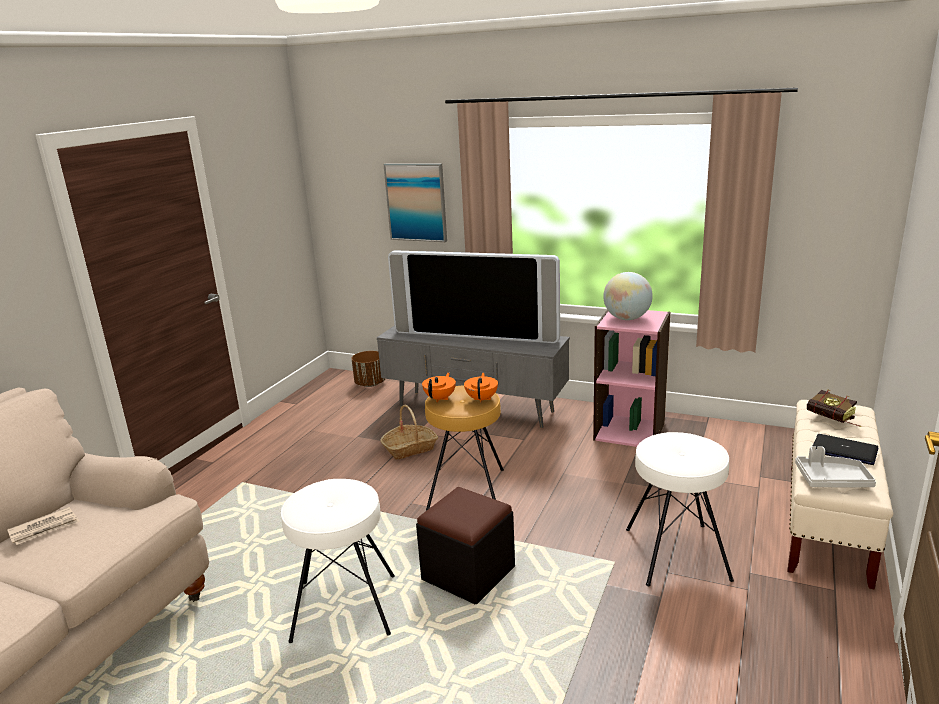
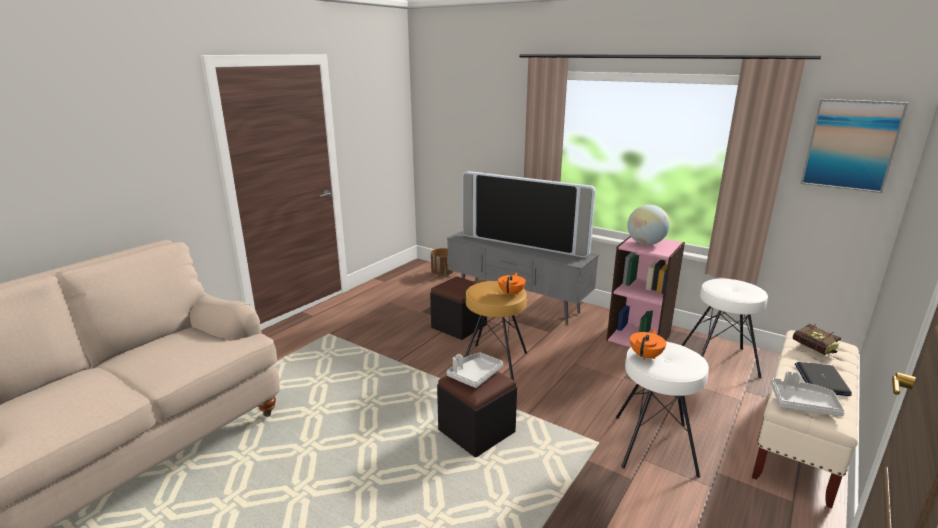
camera: 10 degrees right, 0 degrees up
newspaper [7,507,80,545] -> none
white stool [281,479,395,643] -> white stool moved to [682,278,768,378]
basket [380,405,438,460] -> black ottoman [430,276,487,340]
picture [384,163,447,242] -> picture moved to [801,99,908,193]
orange teapot [422,373,456,402] -> orange teapot moved to [630,329,666,360]
laptop [813,434,878,465] -> laptop turned 120 degrees counterclockwise [795,362,852,396]
none -> grey tray [447,353,503,388]

